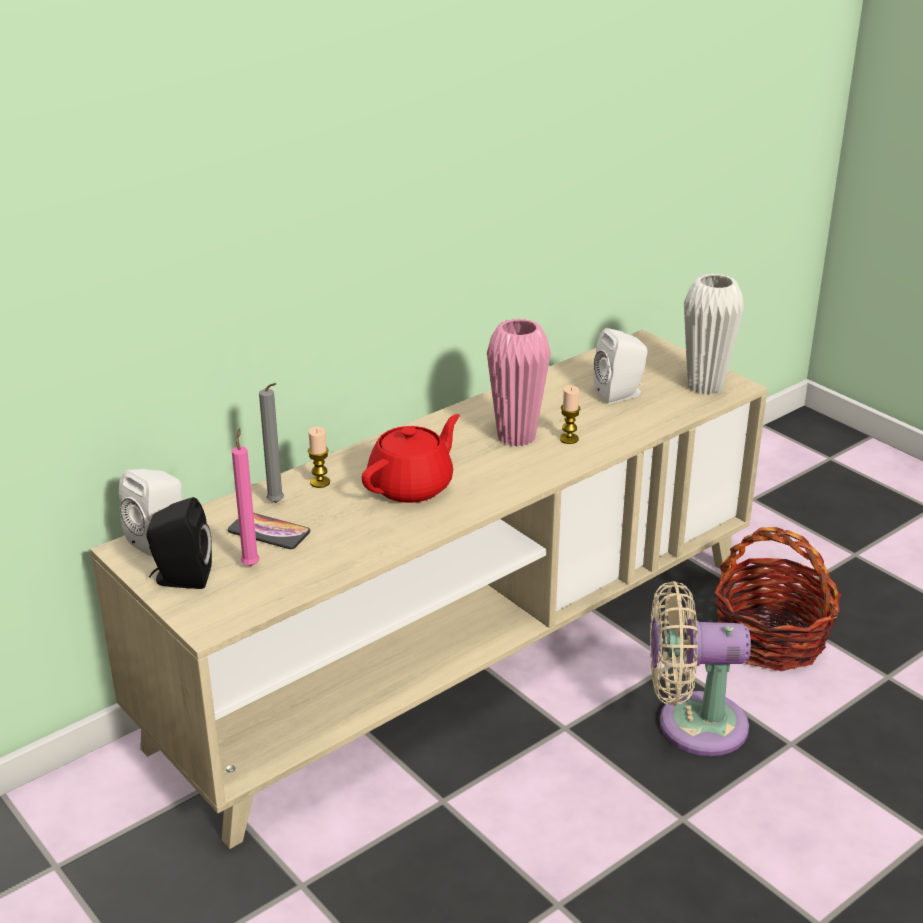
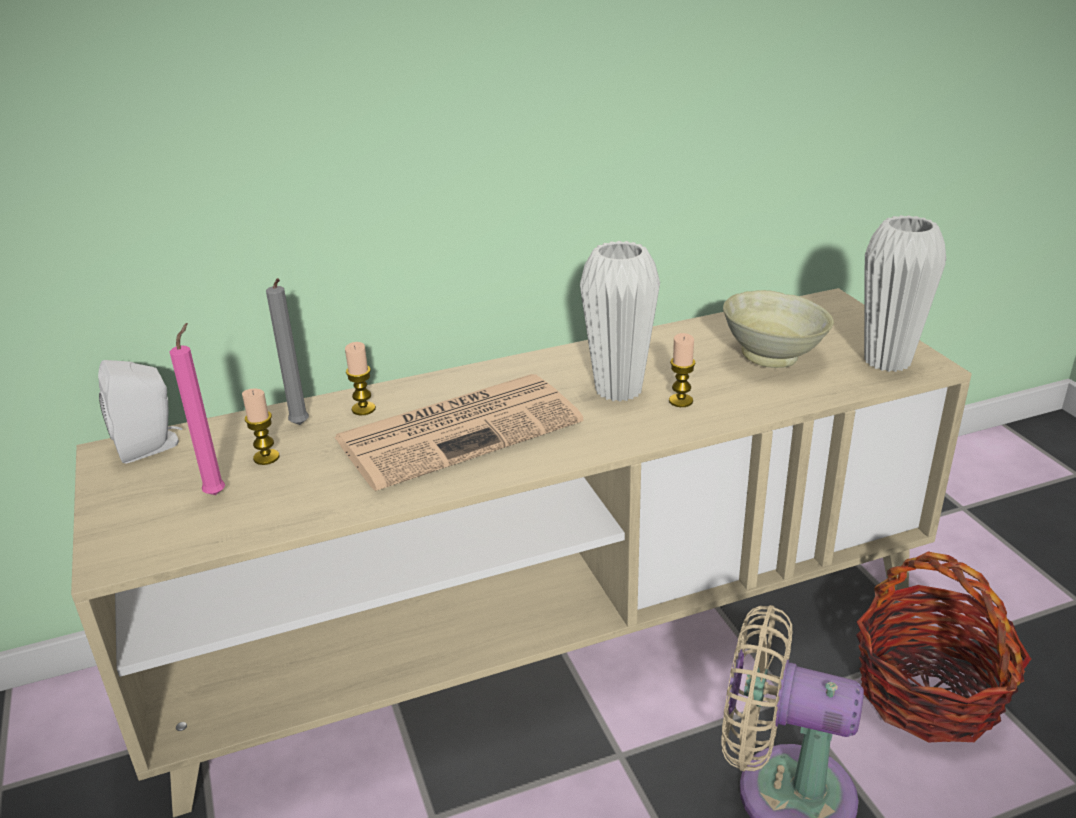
camera: 20 degrees right, 0 degrees up
black speaker [146,497,212,589] -> none
phone [228,513,310,549] -> candle [242,389,279,465]
red teapot [362,414,460,503] -> newspaper [334,374,583,491]
pink vase [487,318,551,447] -> white vase [580,241,660,402]
white speaker [593,328,648,404] -> beige bowl [723,290,834,368]

